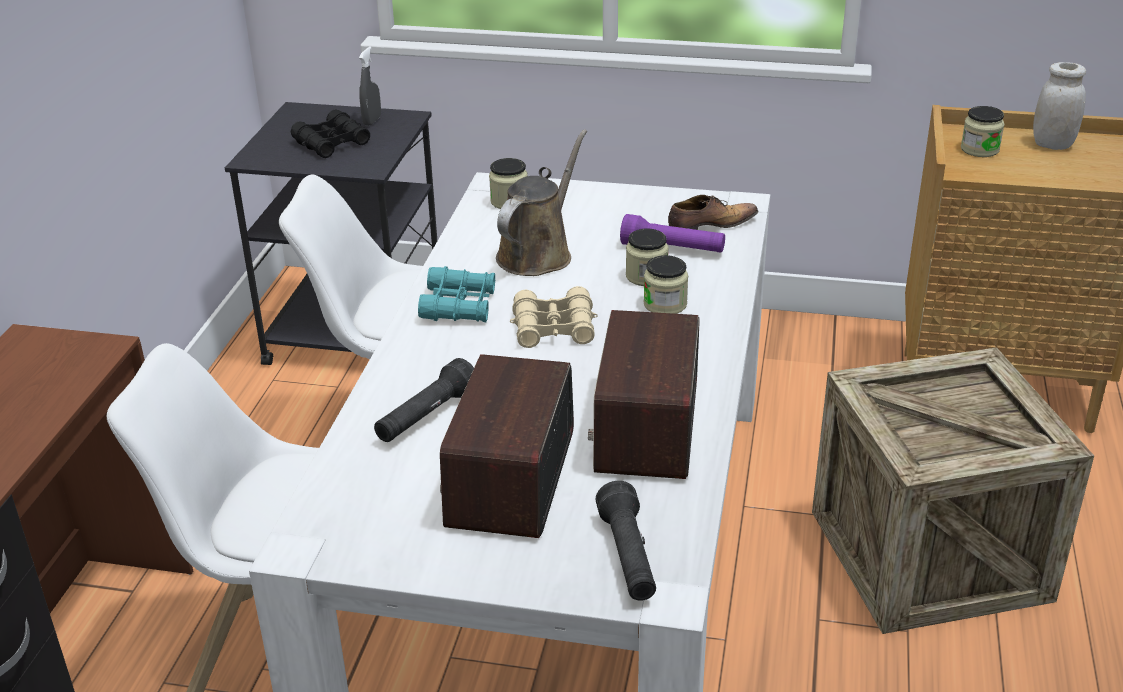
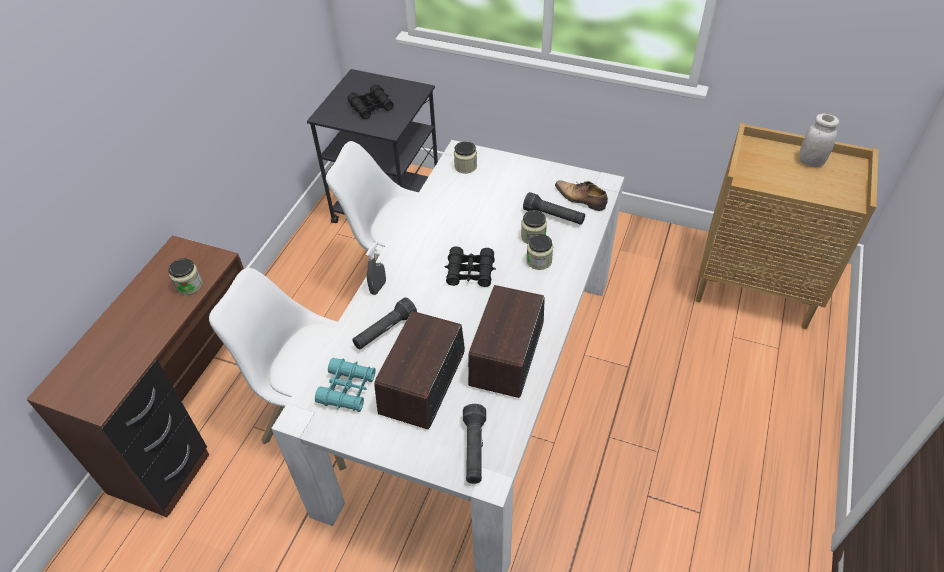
camera: 10 degrees right, 15 degrees up
grey spray bottle [359,47,381,126] -> grey spray bottle moved to [366,242,386,295]
turquoise binoculars [418,266,495,322] -> turquoise binoculars moved to [315,358,376,412]
brown watering can [496,129,587,276] -> none
beige binoculars [510,286,598,348] -> black binoculars [445,246,496,287]
purple flashlight [620,214,725,252] -> black flashlight [523,192,585,225]
shoe [668,195,758,230] -> shoe turned 135 degrees counterclockwise [555,180,608,211]
crate [812,347,1094,634] -> none
jar [961,106,1004,157] -> jar moved to [168,258,203,295]

